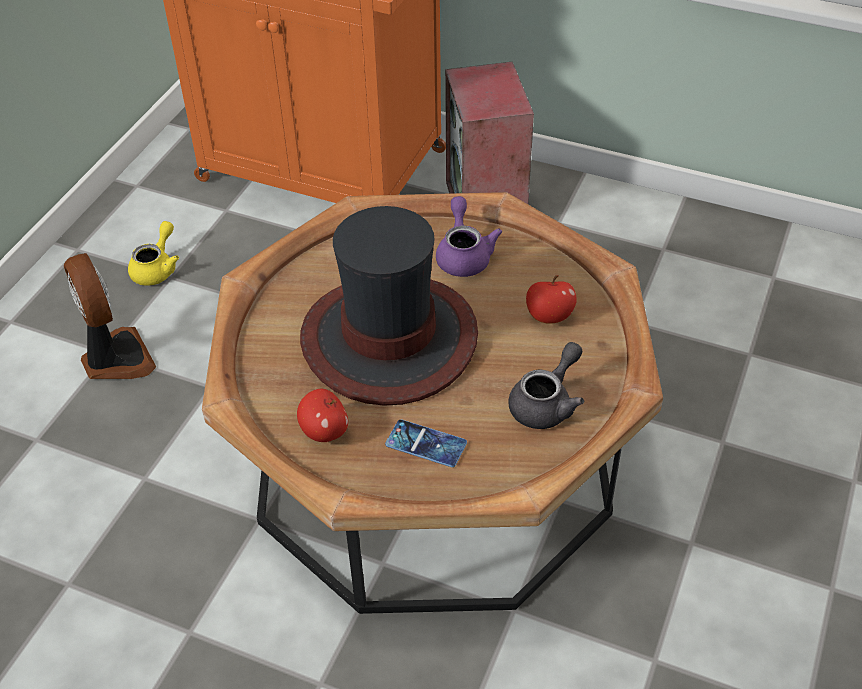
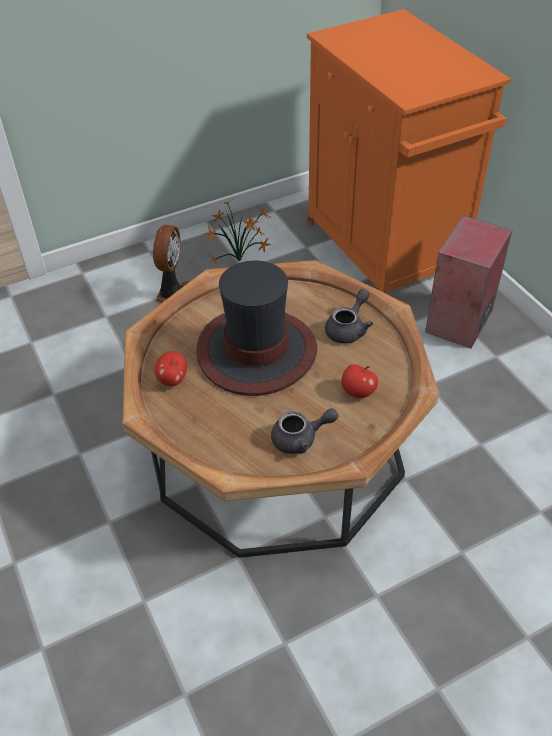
camera: 40 degrees right, 0 degrees up
yellow teapot [128,221,179,286] -> potted plant [204,198,271,265]
phone [385,419,467,467] -> none
purple teapot [436,196,502,277] -> grey teapot [325,289,373,344]

